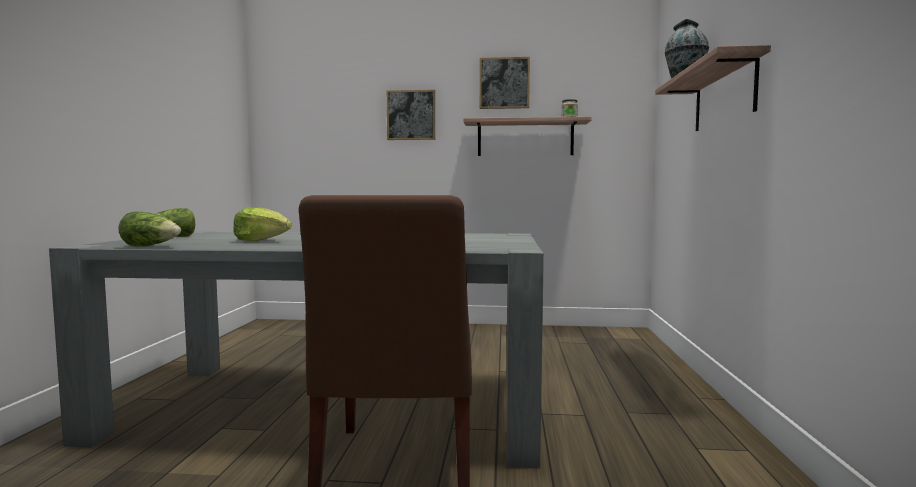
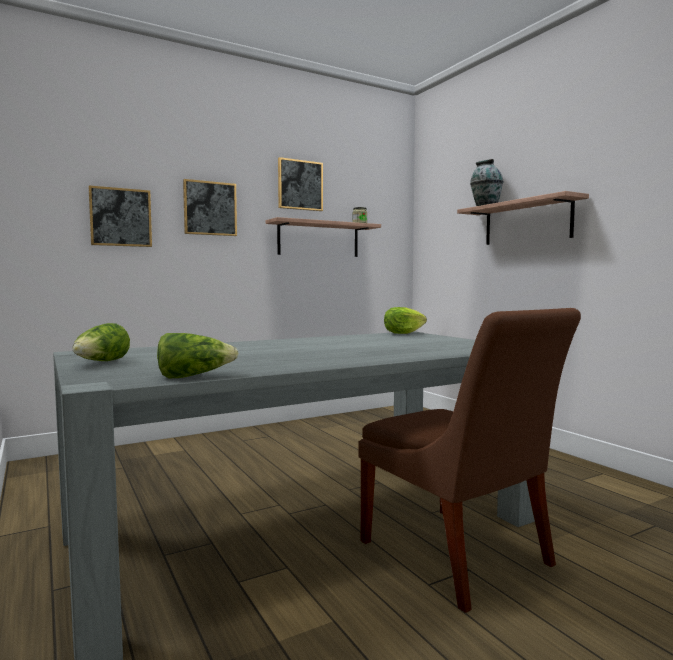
camera: 35 degrees left, 0 degrees up
lettuce [233,207,292,241] -> lettuce moved to [384,307,427,334]
none -> picture [88,185,152,247]

